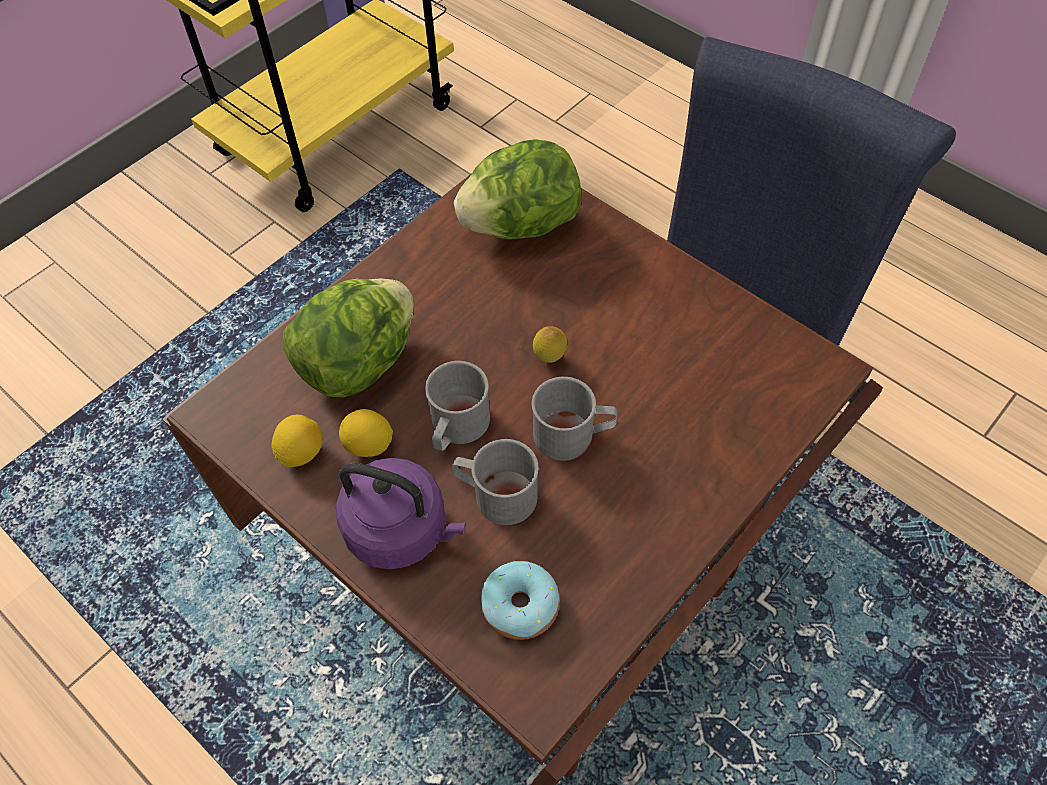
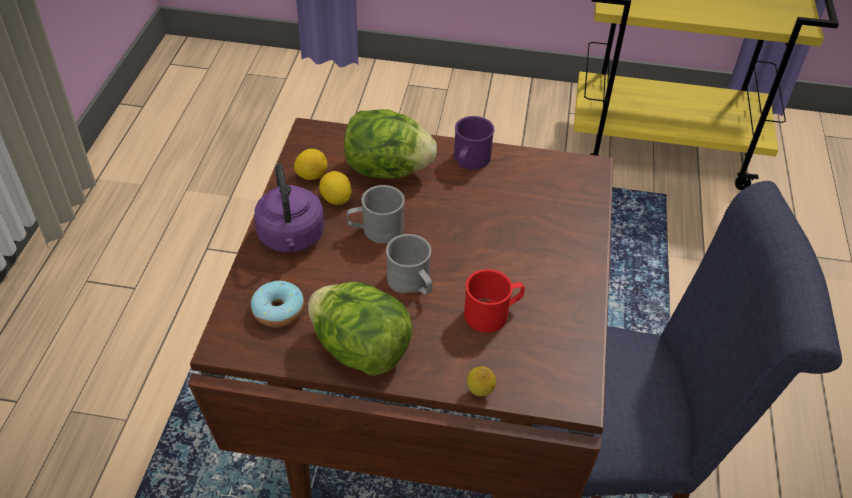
camera: 55 degrees right, 10 degrees down
grey mug [452,439,539,525] -> none
lettuce [454,139,582,239] -> lettuce moved to [308,282,413,376]
lemon [533,326,567,363] -> lemon moved to [467,366,496,397]
none -> purple mug [454,116,494,170]
none -> red mug [464,269,525,333]

